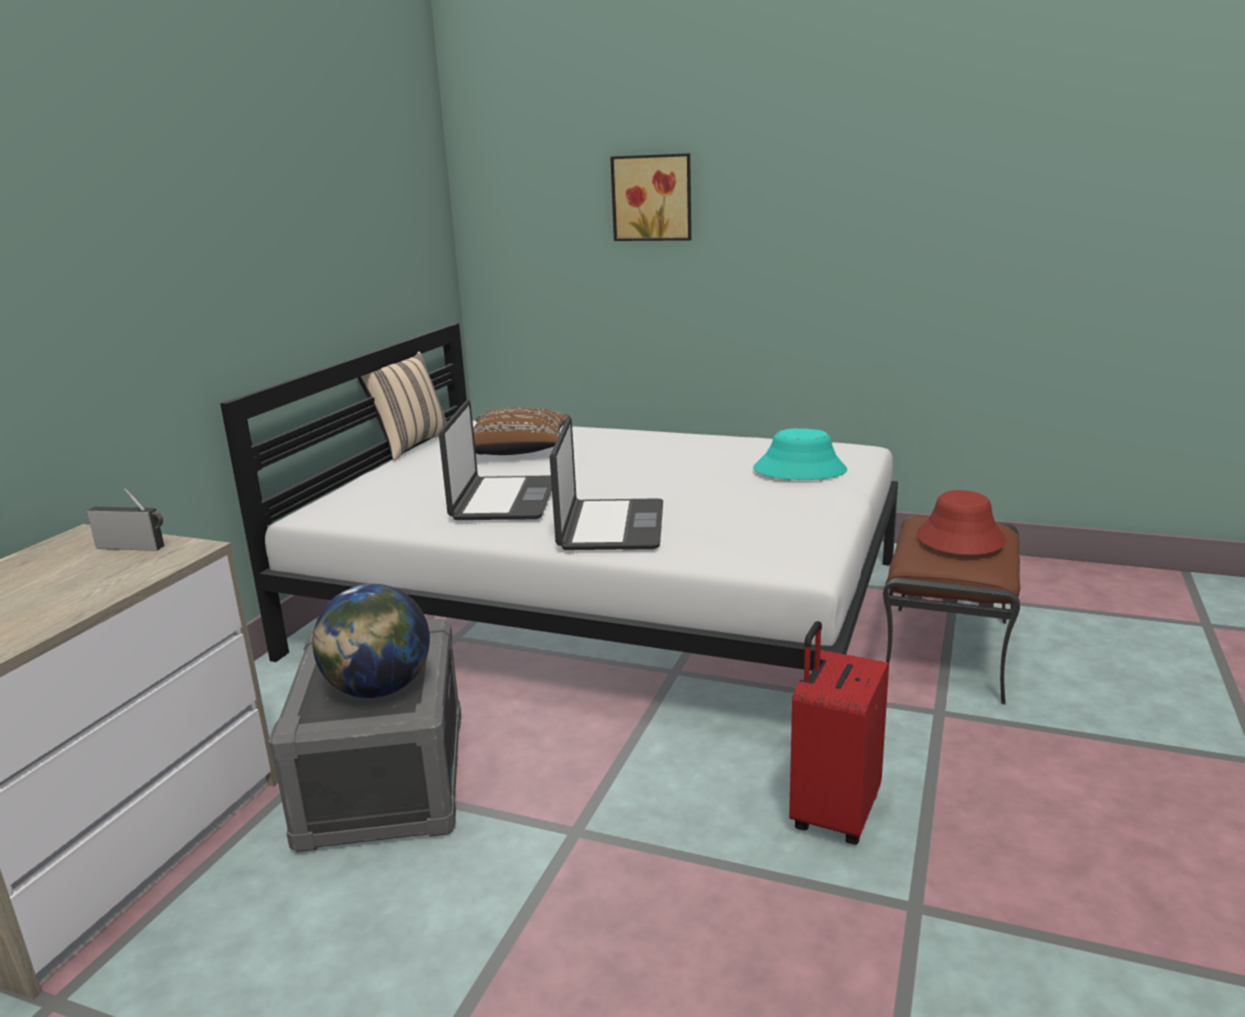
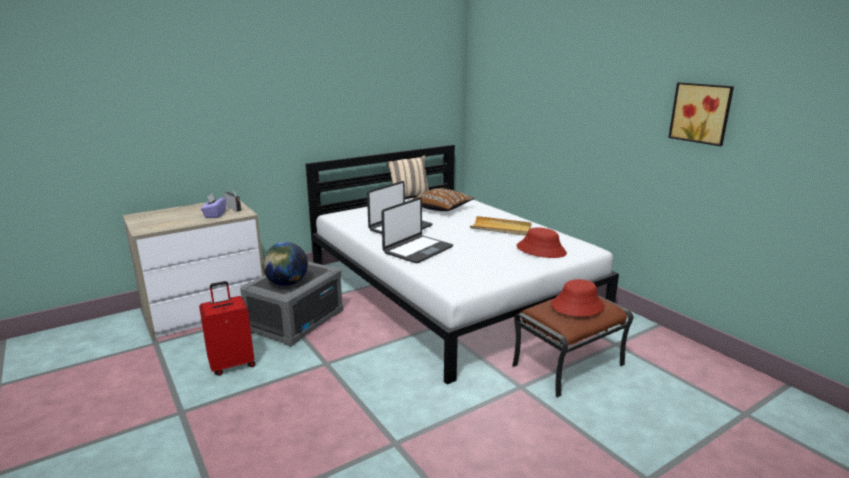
camera: 35 degrees right, 0 degrees up
picture [610,153,691,241] -> picture moved to [668,82,734,146]
turquoise hat [753,428,847,480] -> red hat [516,227,567,258]
red suitcase [789,621,889,845] -> red suitcase moved to [199,281,256,376]
none -> purple tissue box [201,194,226,218]
none -> beige tray [470,216,531,236]

